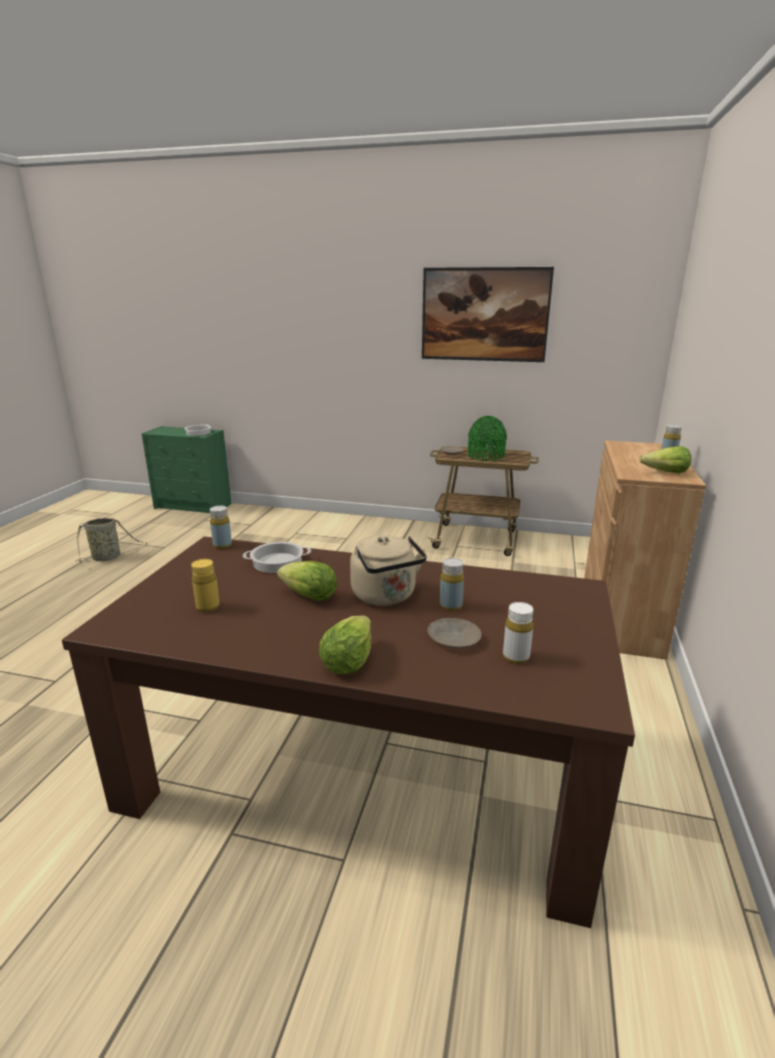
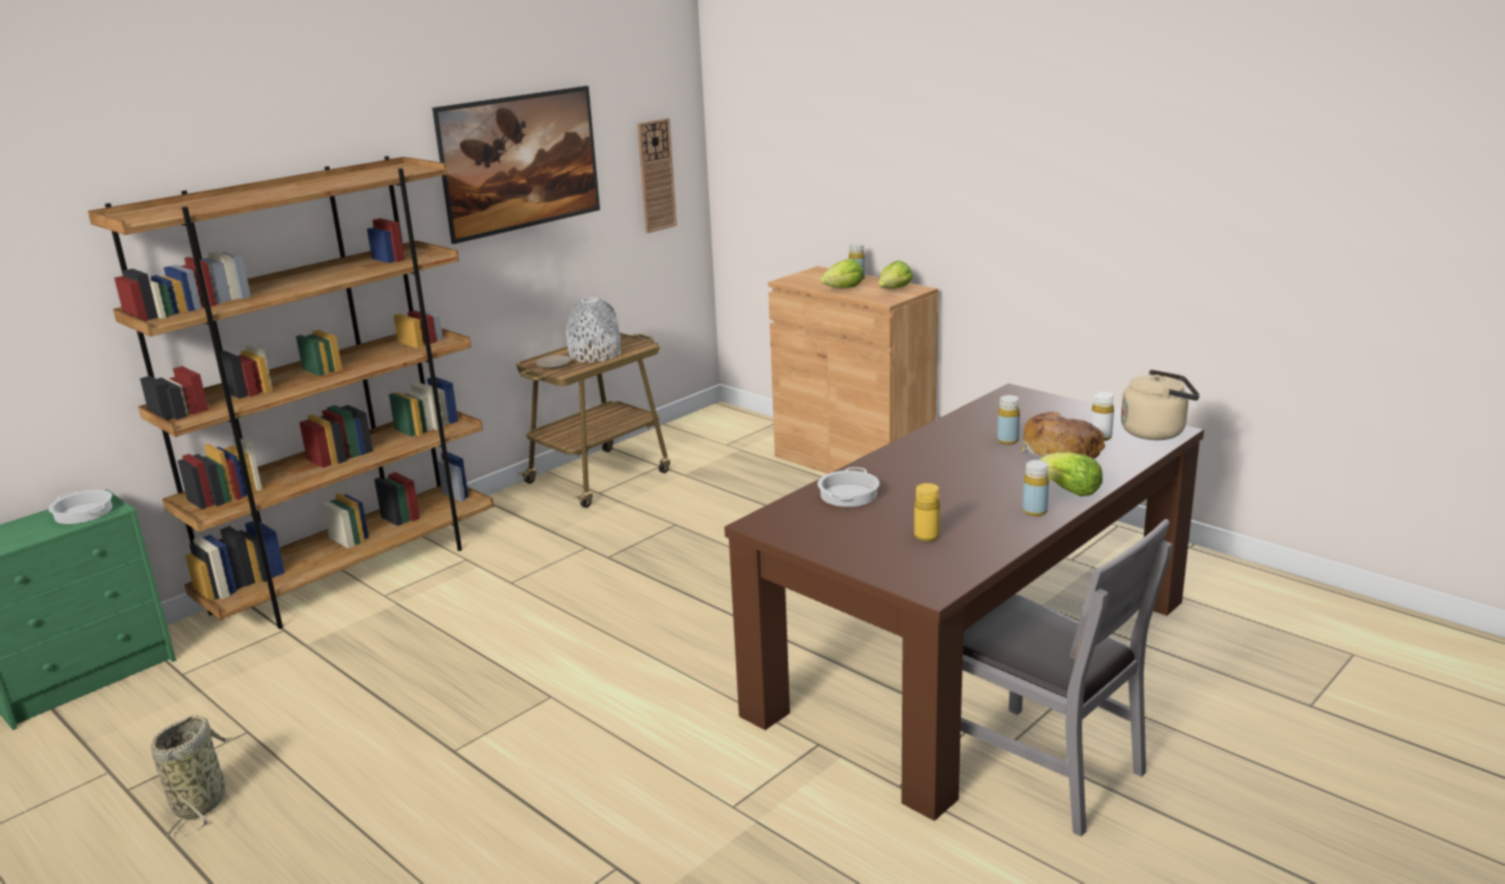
camera: 60 degrees left, 0 degrees up
yellow bottle [210,506,232,549] -> yellow bottle moved to [1022,460,1049,516]
lettuce [277,561,337,601] -> lettuce moved to [820,258,864,288]
beige kettle [350,535,427,606] -> beige kettle moved to [1121,370,1200,440]
beige plate [428,618,482,648] -> bread [1020,412,1105,459]
green vase [468,416,507,461] -> grey vase [567,297,621,363]
none -> brown bookcase [88,156,494,629]
none -> wall clock [637,118,677,233]
none -> grey chair [961,519,1172,837]

